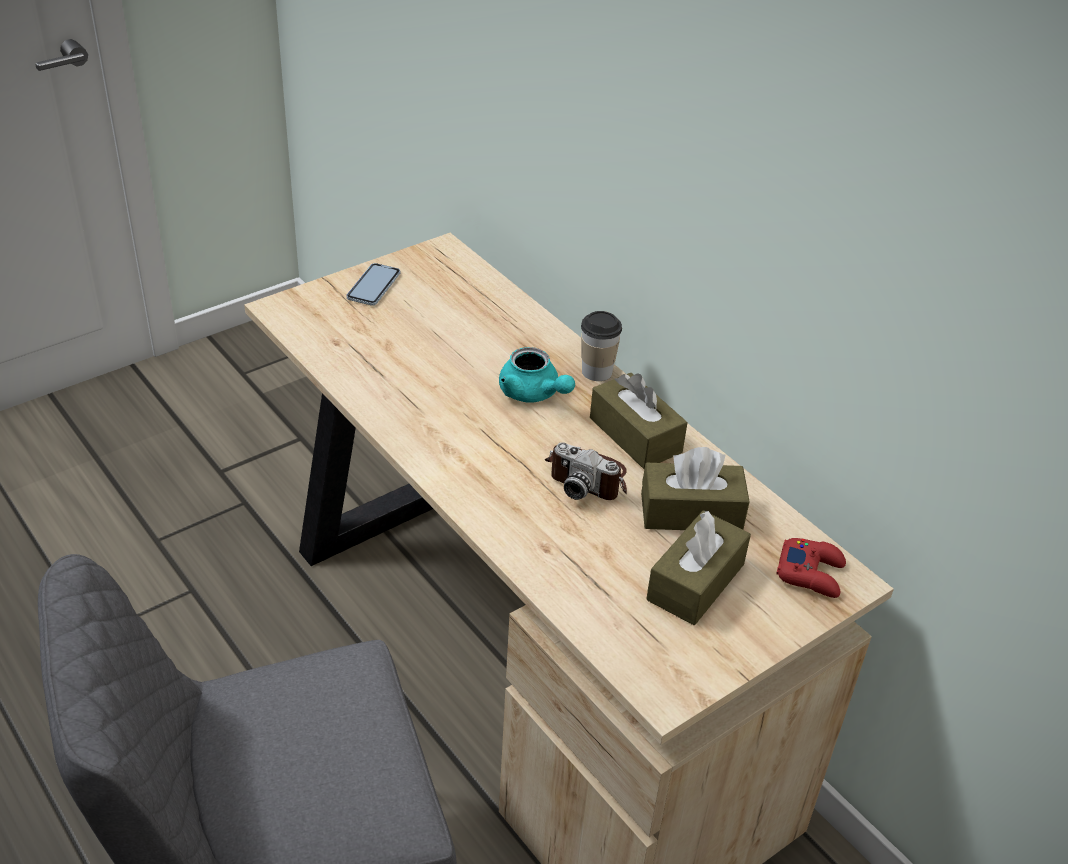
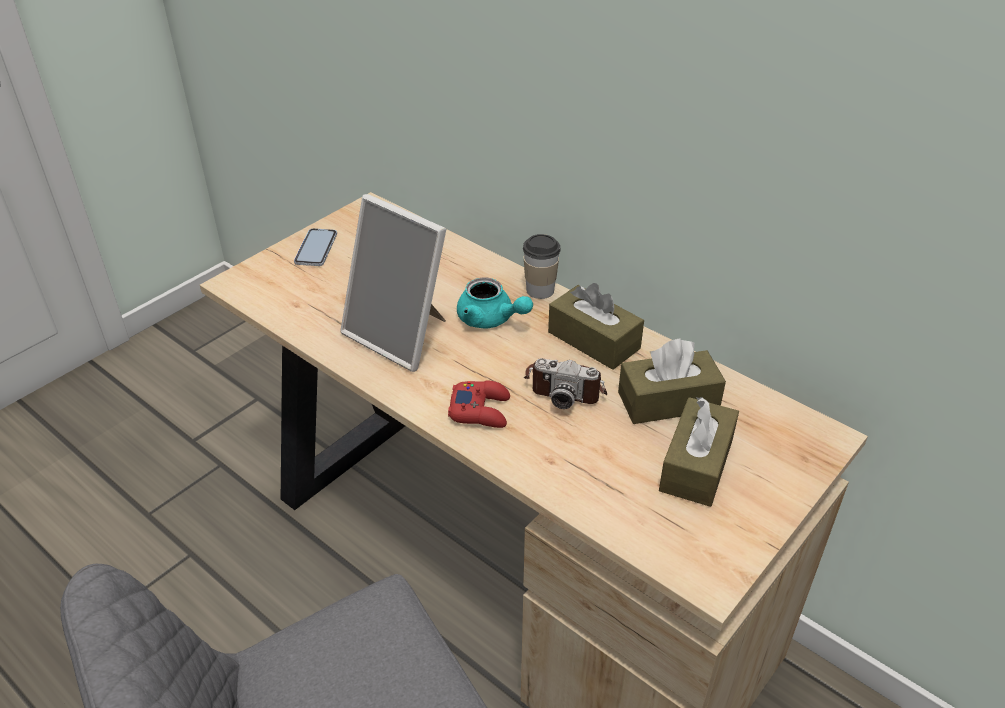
camera: 10 degrees left, 0 degrees up
red game controller [776,538,846,598] -> red game controller moved to [448,380,510,428]
none -> picture frame [340,194,446,372]

